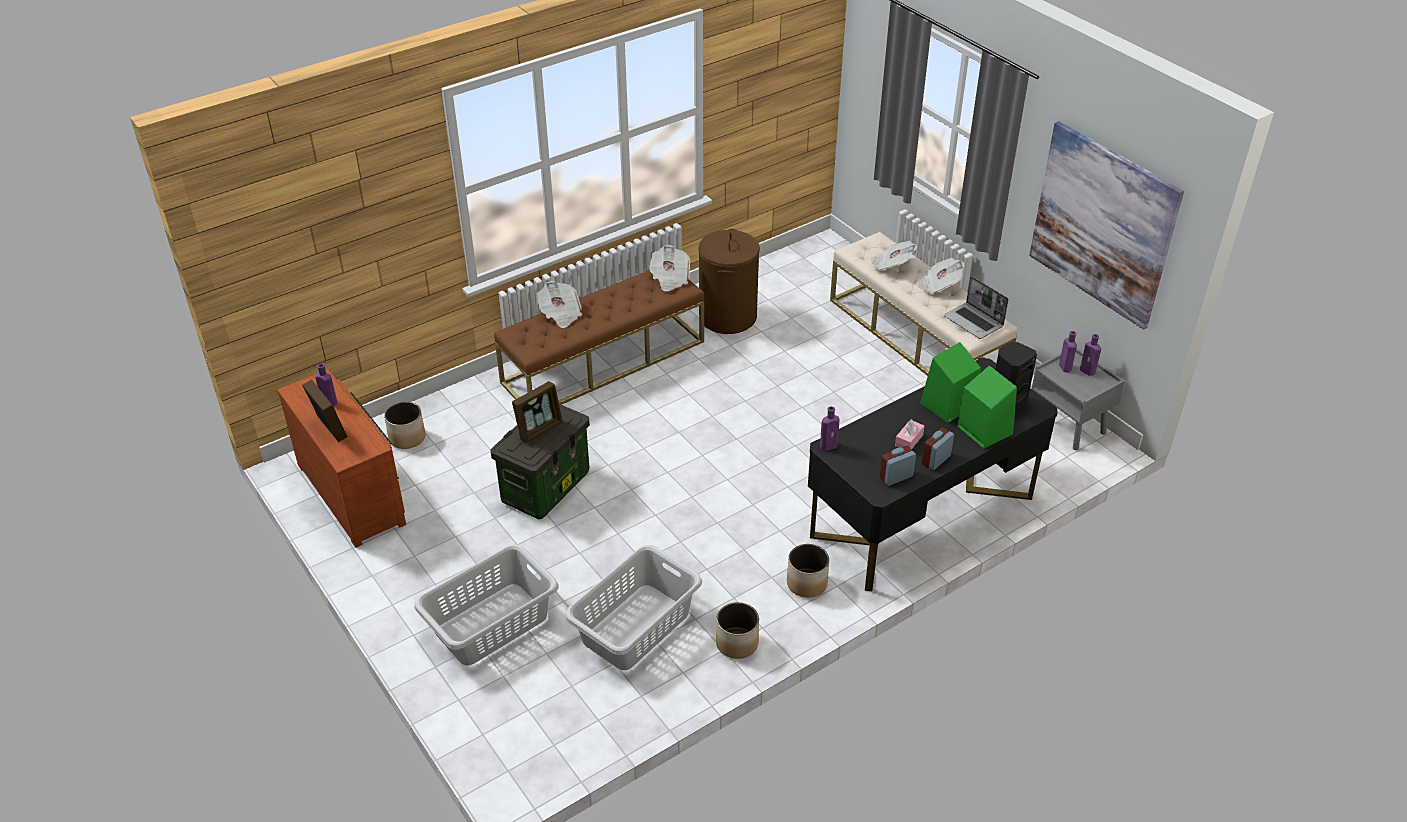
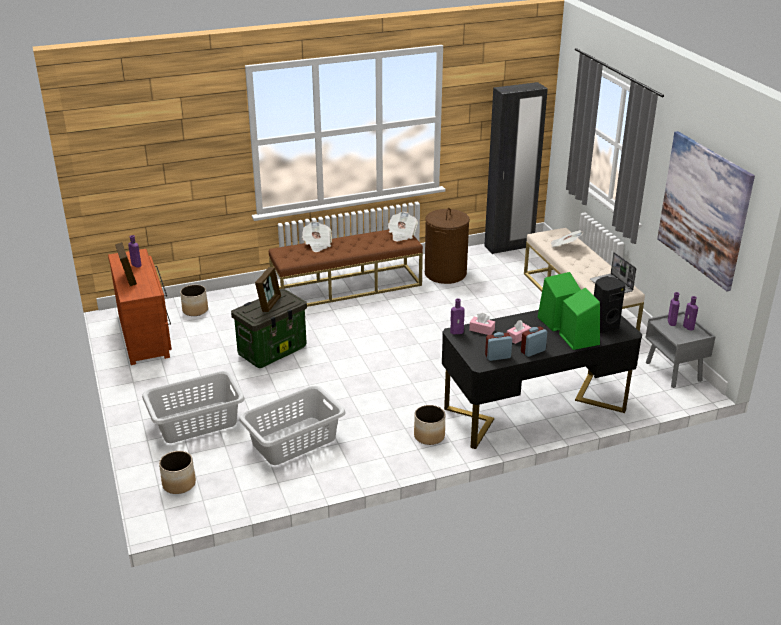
camera: 15 degrees right, 10 degrees down
picture frame [512,381,563,443] -> picture frame turned 45 degrees counterclockwise [255,267,281,312]
planter [716,602,759,659] -> planter moved to [159,451,196,494]
newspaper [916,258,965,295] -> none
none -> pink tissue box [469,313,495,335]
none -> black wardrobe [484,82,548,254]

